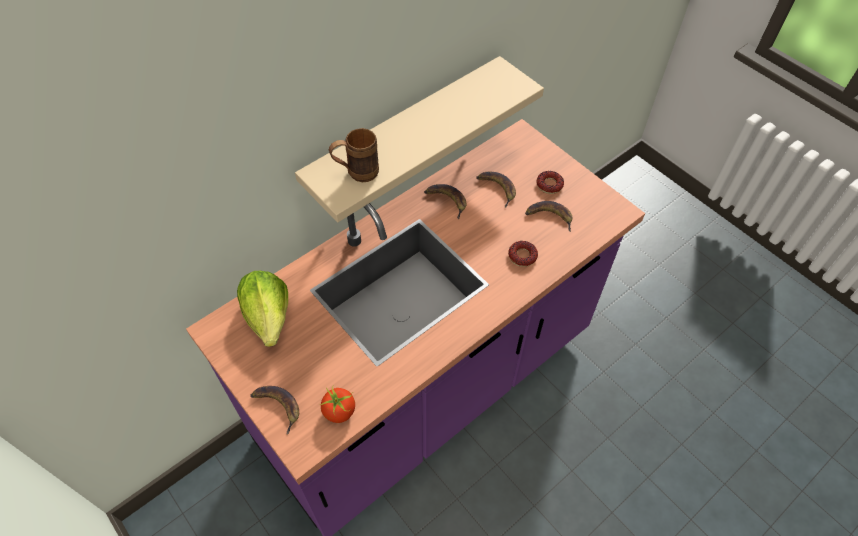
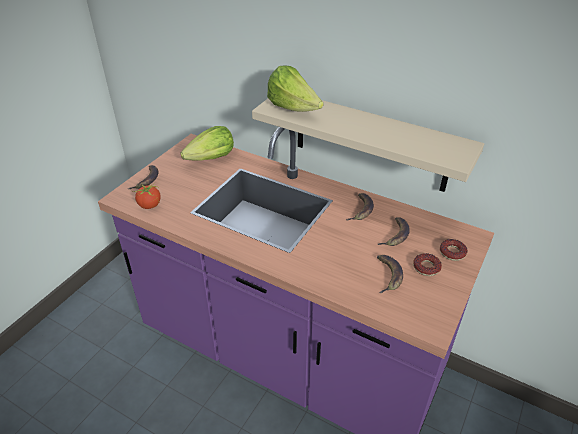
camera: 70 degrees right, 15 degrees down
brown mug [329,128,379,182] -> lettuce [267,65,324,112]
donut [508,241,538,267] -> donut moved to [440,239,467,261]

